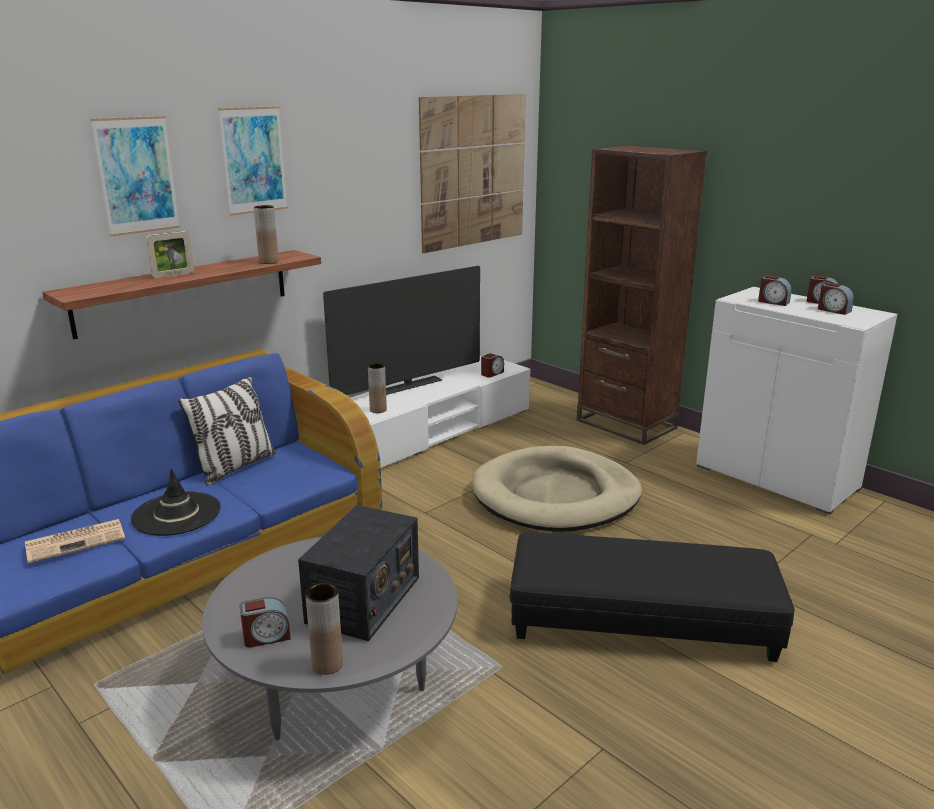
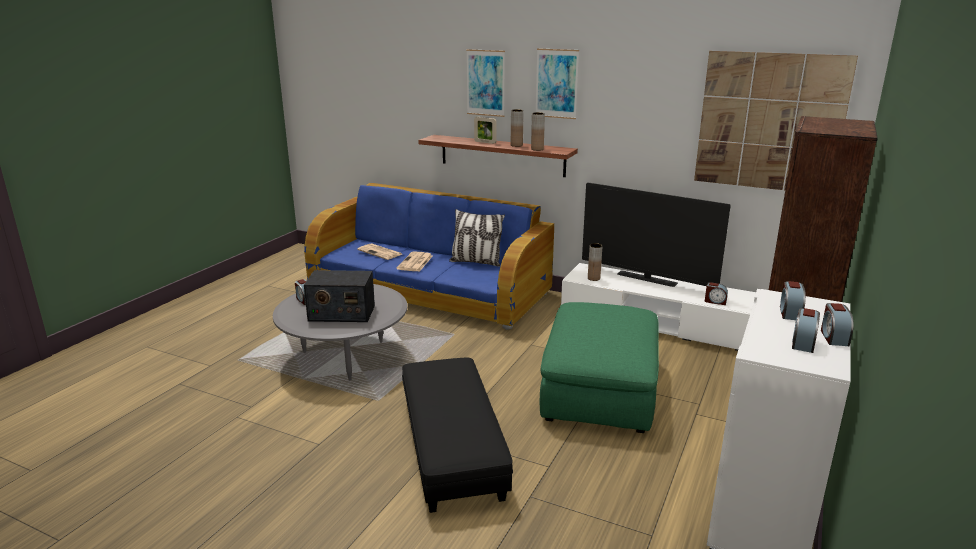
camera: 70 degrees right, 0 degrees up
black hat [131,468,221,536] -> newspaper [396,251,433,272]
brown vase [305,583,343,675] -> brown vase moved to [511,109,524,147]
beige dog bed [472,446,642,532] -> green ottoman [540,302,659,433]

